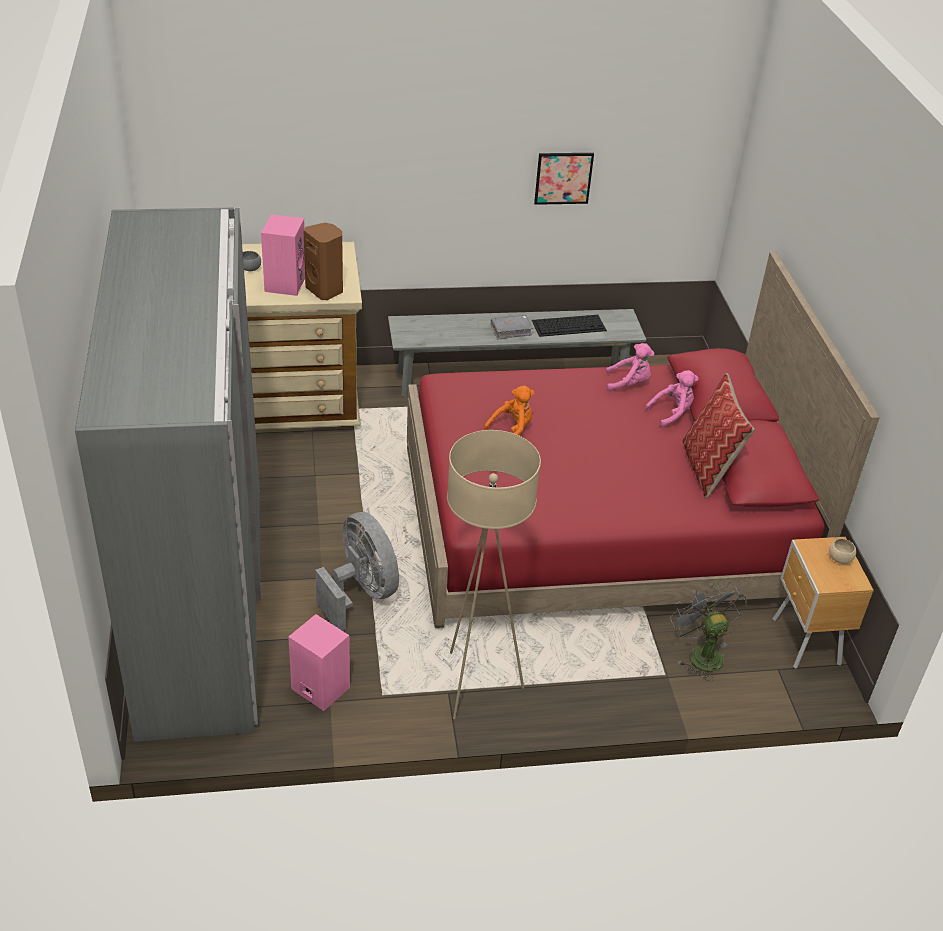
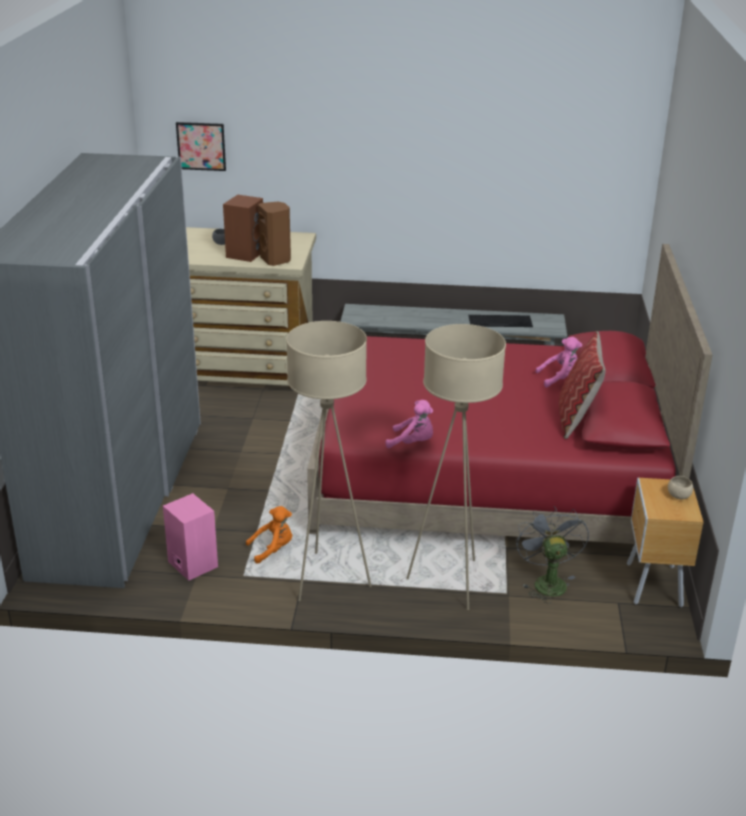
camera: 15 degrees right, 10 degrees down
pink speaker [261,214,305,296] -> brown speaker [223,195,263,262]
grey fan [316,512,399,631] -> none
orange plush toy [484,386,535,435] -> orange plush toy moved to [246,506,292,564]
grey book [491,315,533,340] -> none
picture [534,153,594,205] -> picture moved to [176,122,226,171]
pink plush toy [606,343,654,392] -> pink plush toy moved to [386,400,433,448]
none -> beige floor lamp [406,324,506,610]

